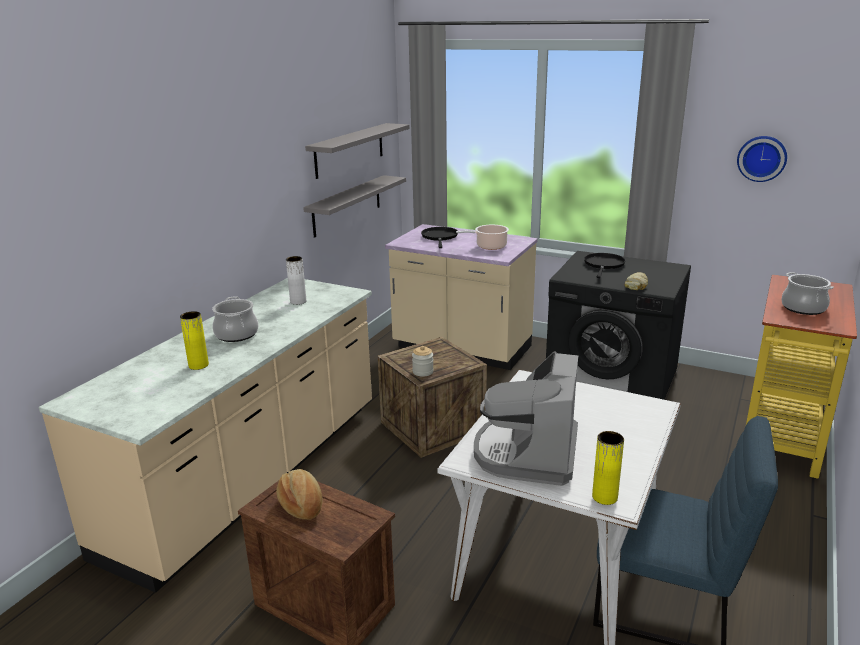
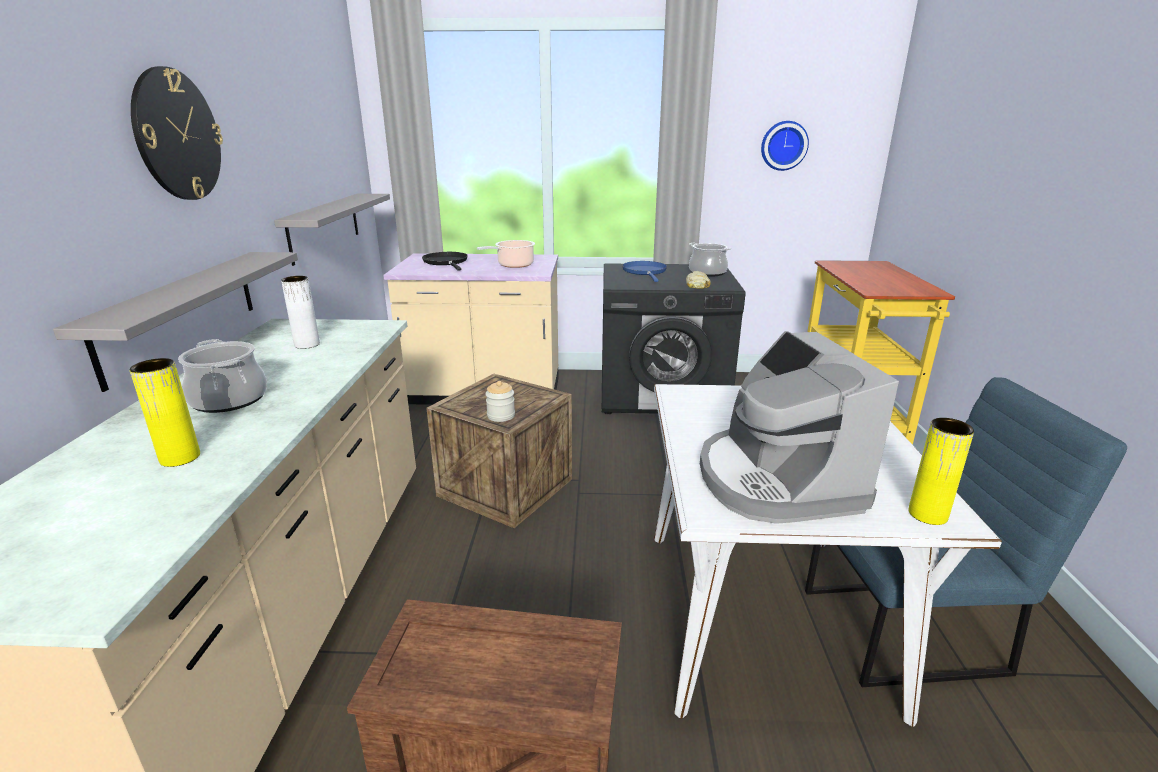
camera: 25 degrees left, 0 degrees up
bread [276,469,322,520] -> none
grey shelf [305,123,410,179] -> grey shelf moved to [53,252,298,392]
black frying pan [584,253,626,278] -> blue frying pan [622,261,667,282]
cooking pot [781,272,834,315] -> cooking pot moved to [689,243,731,277]
none -> wall clock [131,66,223,200]

